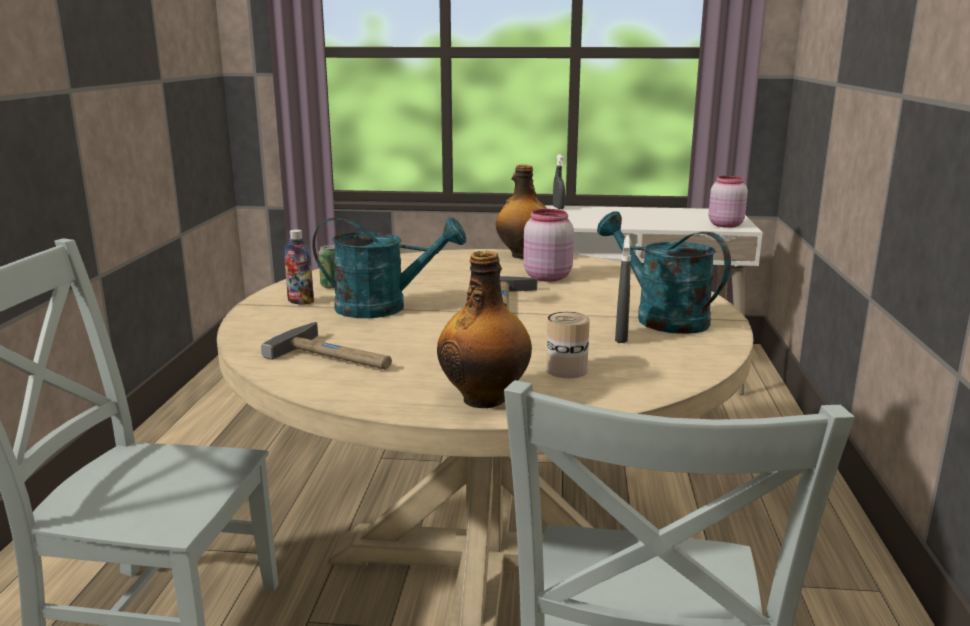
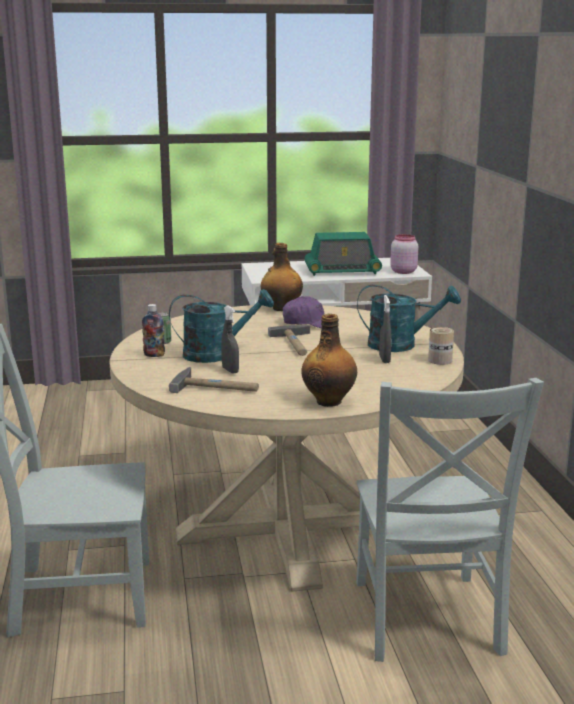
camera: 15 degrees left, 0 degrees up
pink jar [523,209,574,282] -> purple cap [283,296,339,328]
can [546,312,590,378] -> can moved to [428,327,454,365]
grey spray bottle [553,154,565,209] -> grey spray bottle moved to [221,305,239,374]
turquoise watering can [597,212,731,334] -> turquoise watering can turned 150 degrees clockwise [357,285,461,352]
none -> radio [304,232,382,276]

